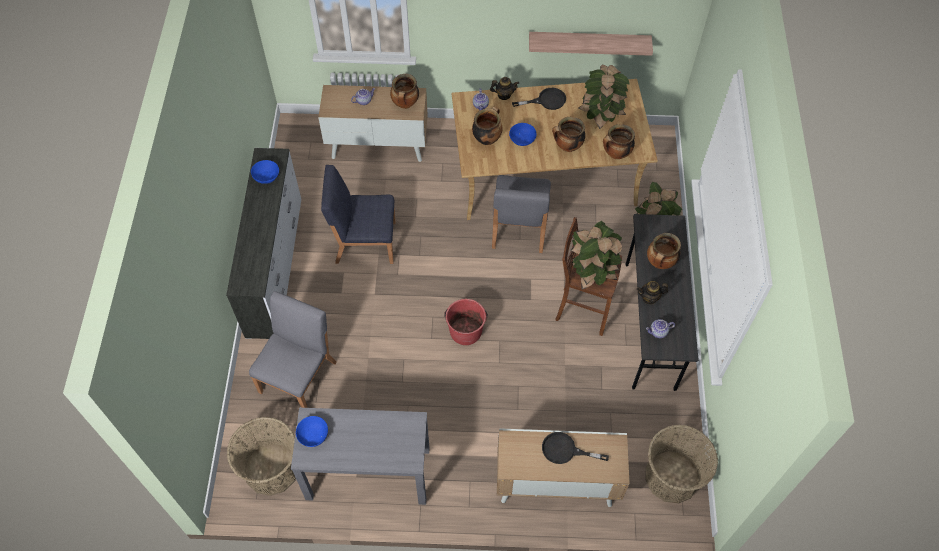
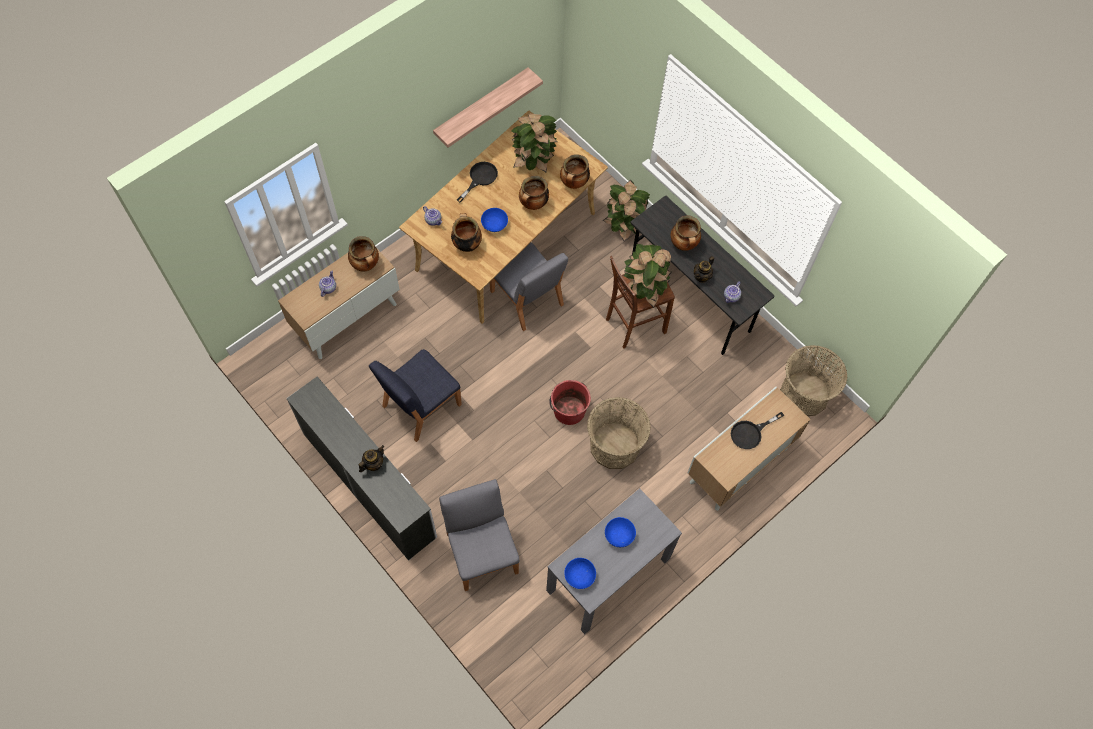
camera: 45 degrees left, 5 degrees up
basket [227,417,296,496] -> basket moved to [587,397,651,469]
blue bowl [251,160,279,184] -> blue bowl moved to [605,517,636,547]
teapot [490,77,519,100] -> teapot moved to [359,445,384,472]

